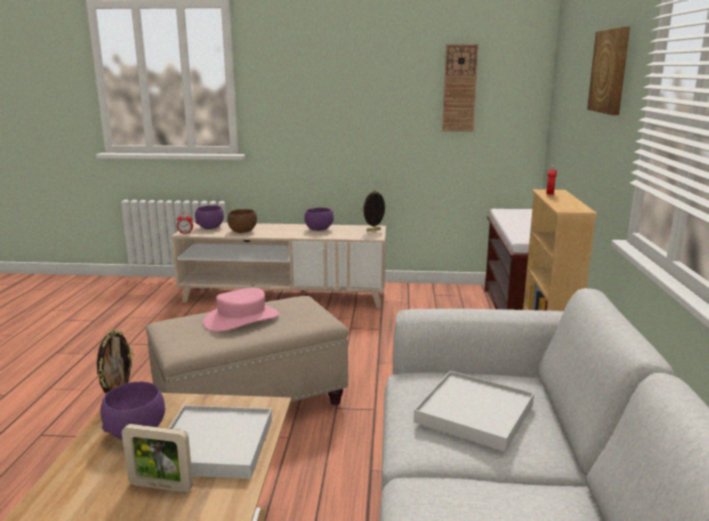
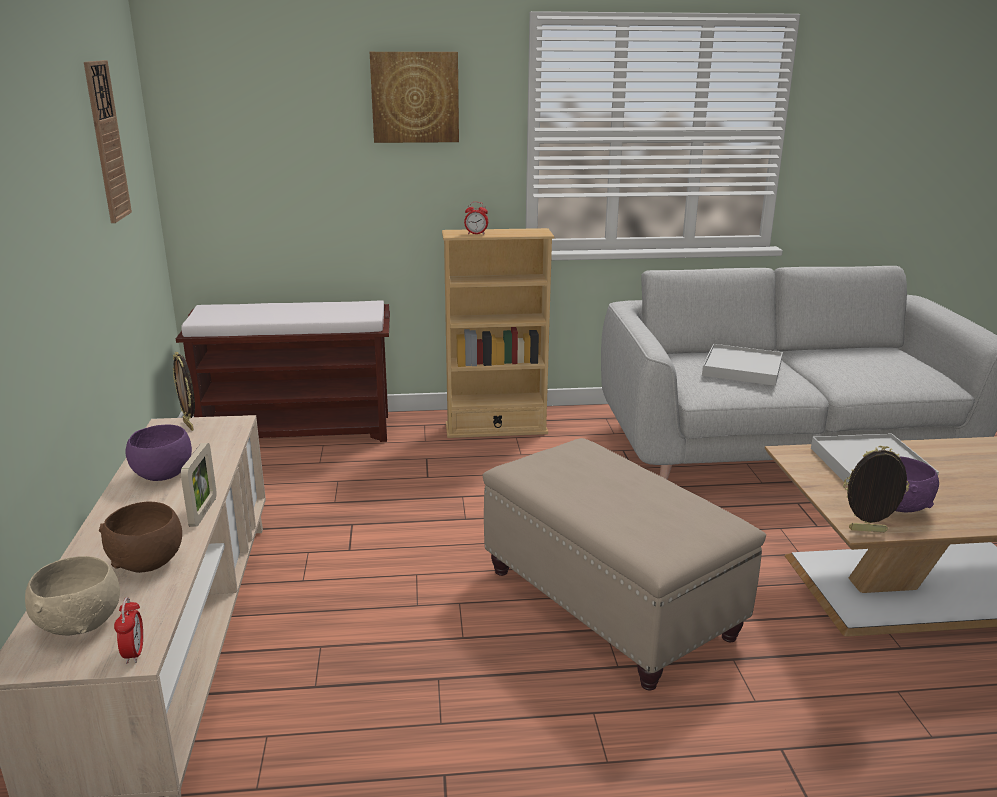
camera: 100 degrees left, 5 degrees up
picture frame [122,424,193,492] -> picture frame moved to [181,443,217,527]
purple bowl [195,205,224,229] -> beige bowl [25,556,120,635]
pink hat [203,287,279,332] -> none

